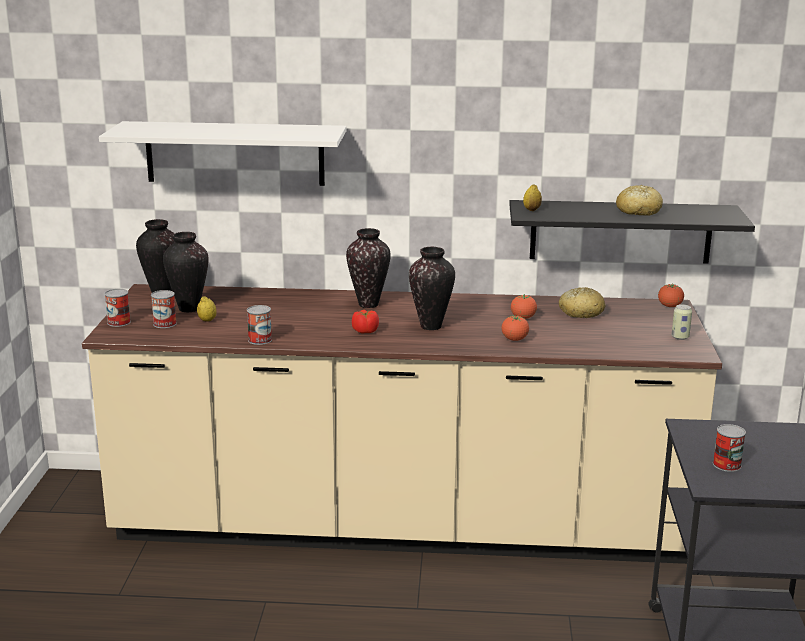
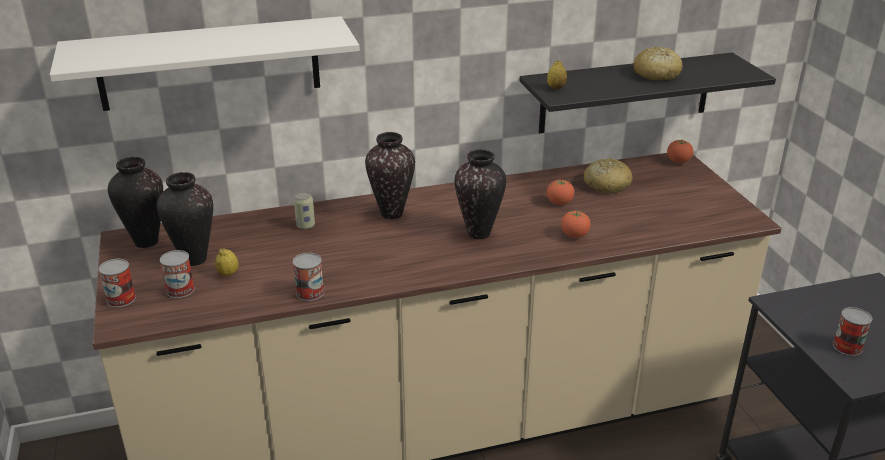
camera: 20 degrees left, 10 degrees up
tomato [352,310,379,333] -> none
can [672,304,692,340] -> can moved to [294,192,315,229]

